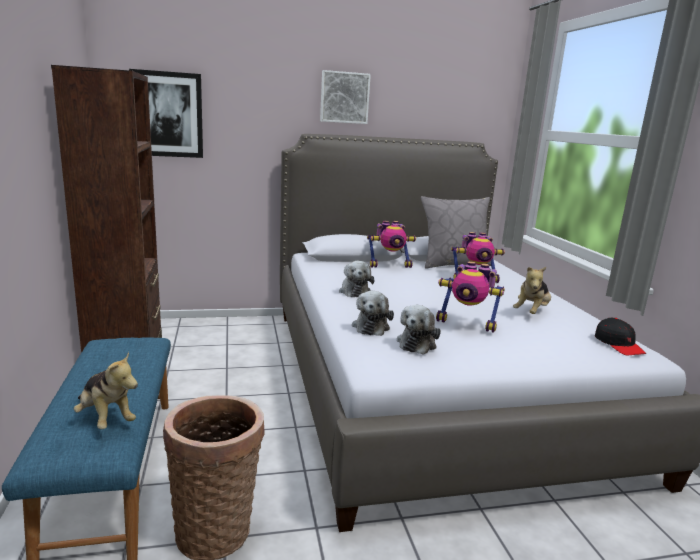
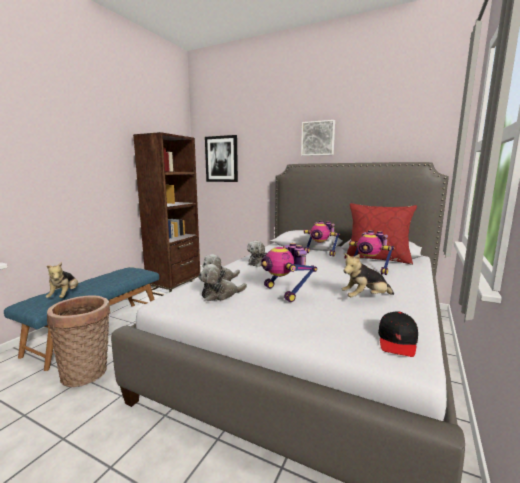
camera: 40 degrees right, 5 degrees down
grey pillow [421,196,491,269] -> red pillow [344,203,417,265]

